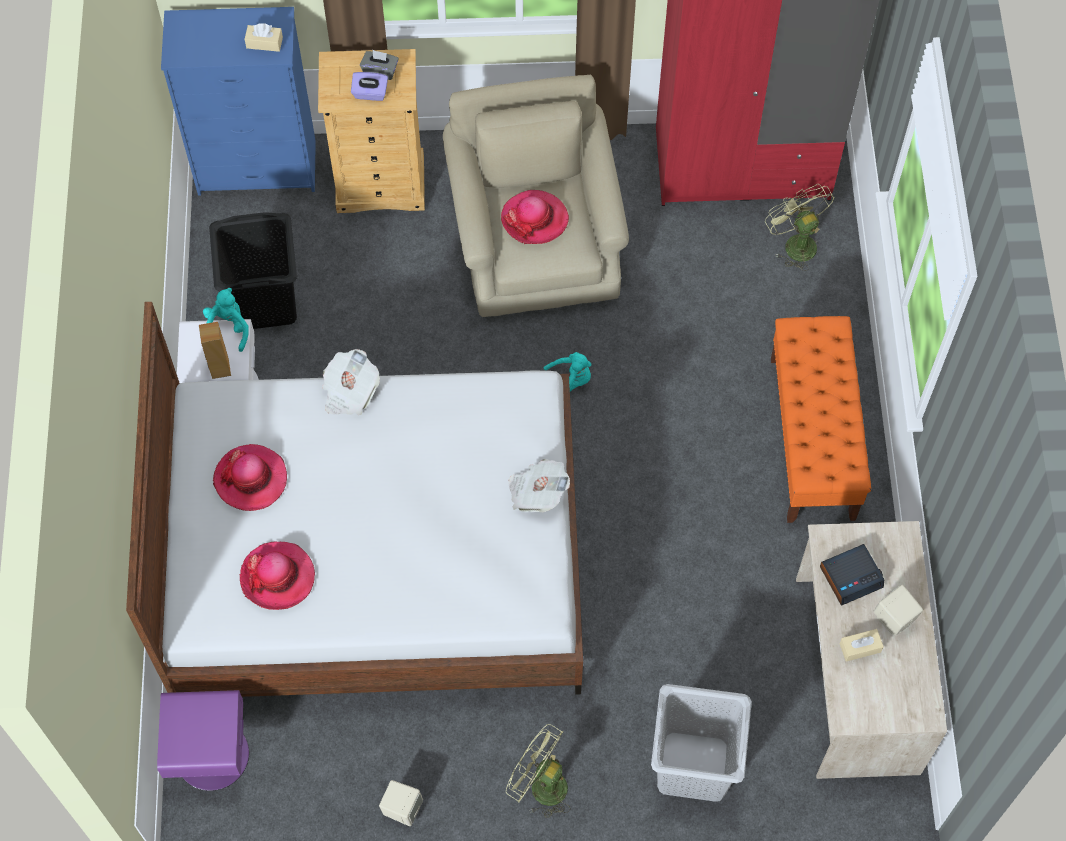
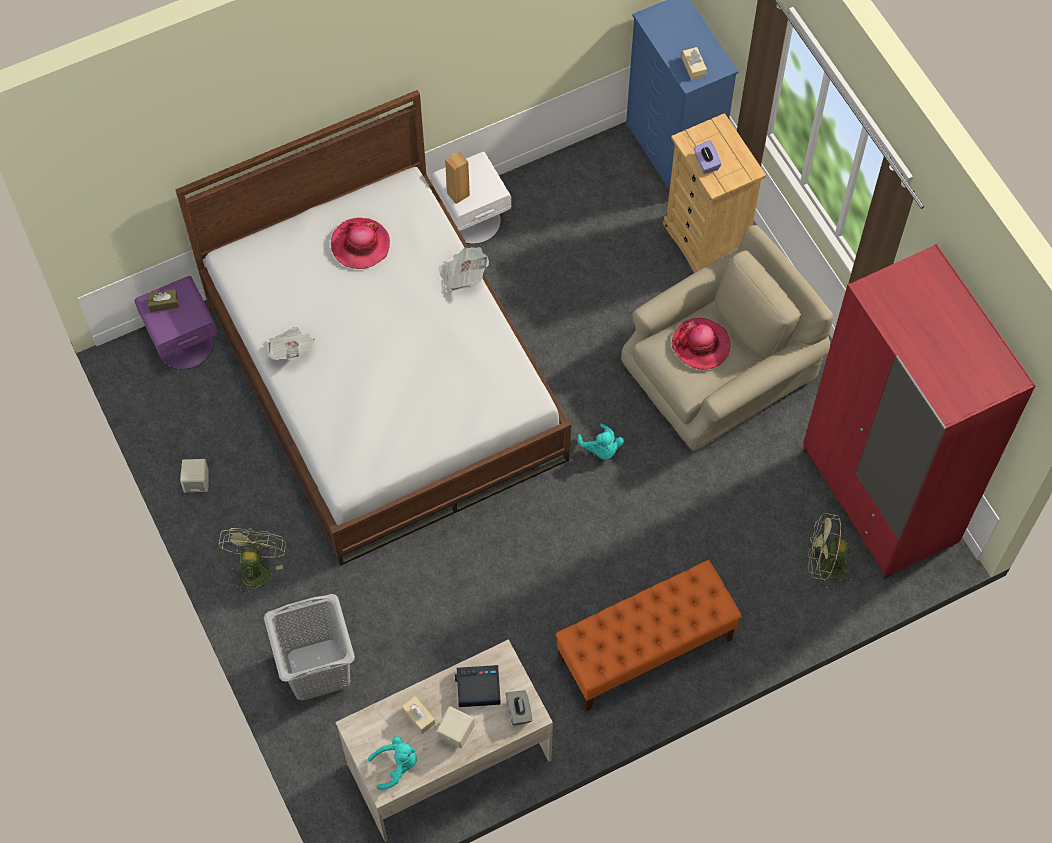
camera: 65 degrees right, 0 degrees up
turquoise plush toy [203,288,249,352] -> turquoise plush toy moved to [368,736,417,790]
black laundry basket [209,212,297,329] -> none
hat [240,542,315,610] -> none
grey tissue box [360,50,399,80] -> grey tissue box moved to [506,690,532,726]
newspaper [508,459,570,513] -> newspaper moved to [267,327,315,360]
green fan [765,184,834,271] -> green fan turned 120 degrees counterclockwise [808,513,856,589]
alarm clock [820,544,884,606] -> alarm clock turned 135 degrees clockwise [455,665,501,707]
none -> brown tissue box [147,289,179,312]

